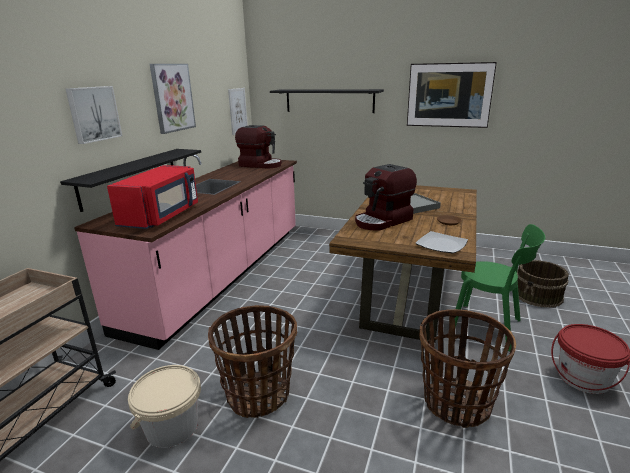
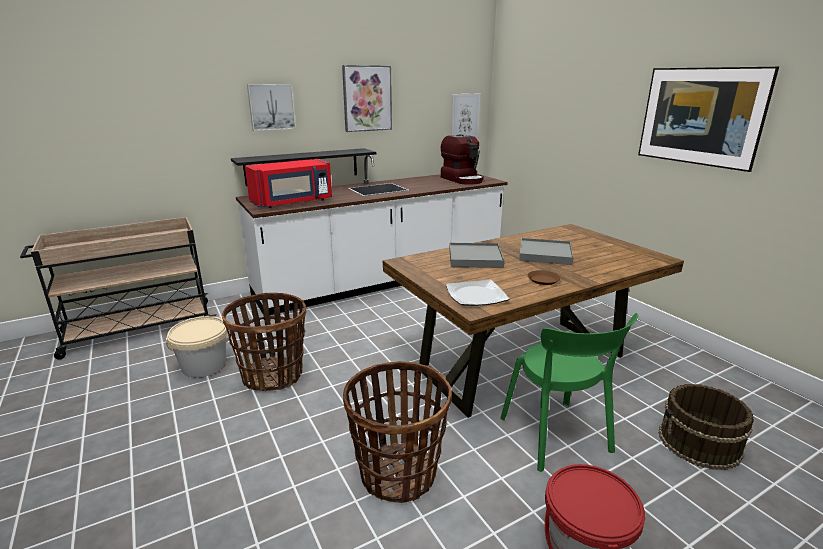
camera: 40 degrees right, 0 degrees up
pink counter [74,155,297,350] -> white counter [236,155,508,315]
black shelf [270,89,384,113] -> none
coffee machine [355,164,417,230] -> grey tray [449,243,505,268]

